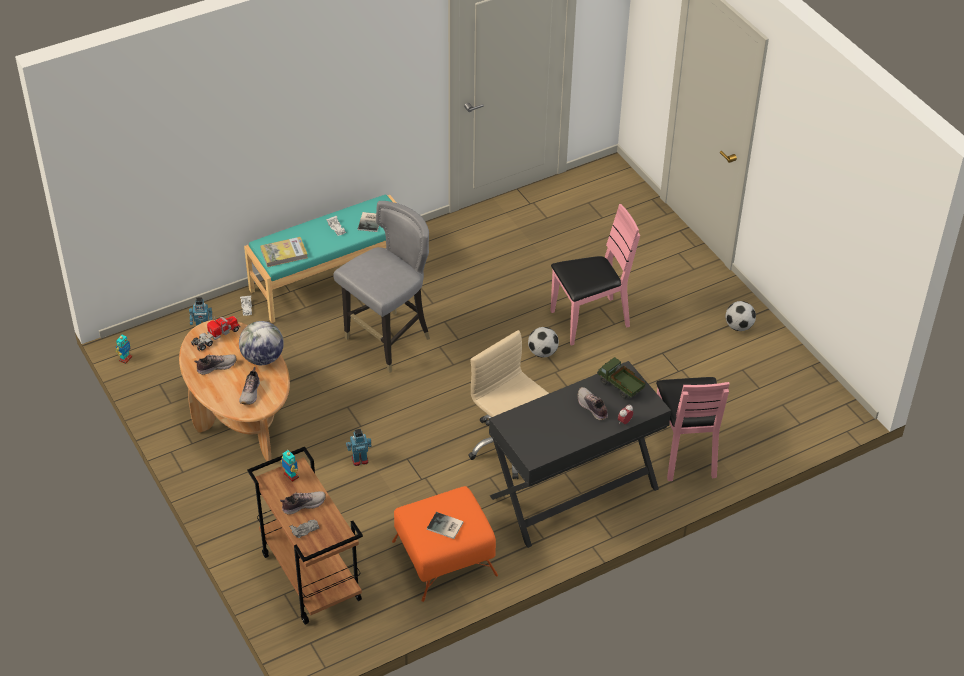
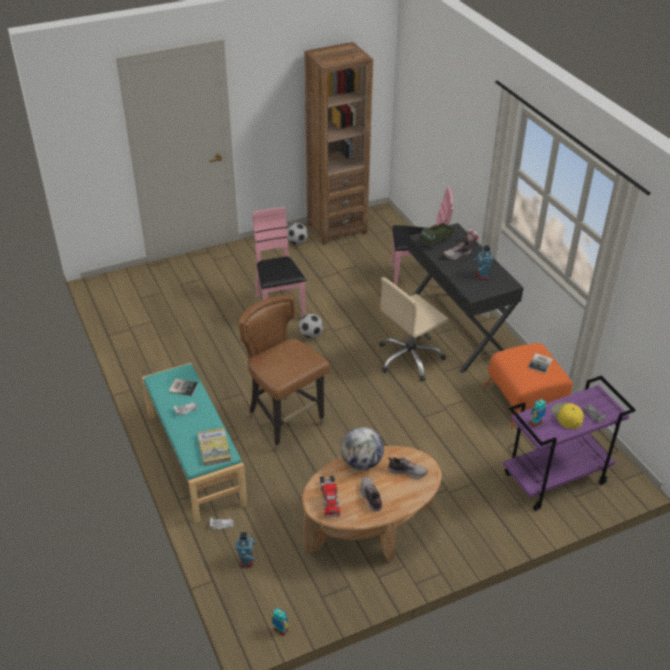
camera: 85 degrees left, 5 degrees down
toy truck [191,316,240,352] -> toy truck turned 150 degrees counterclockwise [320,475,340,518]
brown cart [247,447,363,625] -> purple cart [503,376,636,511]
shoe [280,491,326,515] -> yellow cap [551,403,584,429]
grey chair [333,201,430,373] -> brown chair [239,295,330,452]
toy robot [346,429,371,466] -> toy robot moved to [473,245,493,280]
none -> brown bookcase [304,42,373,245]

